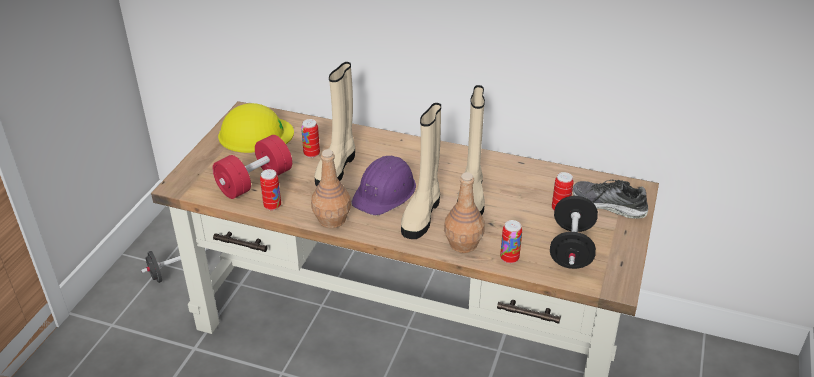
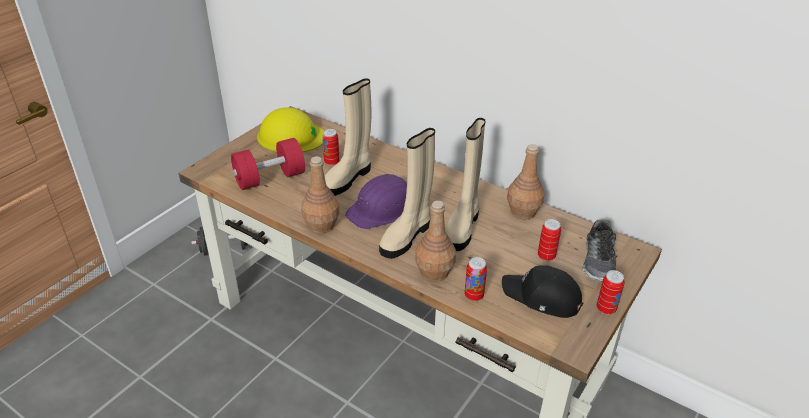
camera: 15 degrees right, 0 degrees up
can [260,169,281,210] -> can moved to [597,270,625,315]
black dumbbell [550,196,598,269] -> black cap [502,266,583,318]
shoe [573,180,648,219] -> shoe turned 120 degrees counterclockwise [582,219,617,282]
none -> brown bottle [507,144,545,219]

